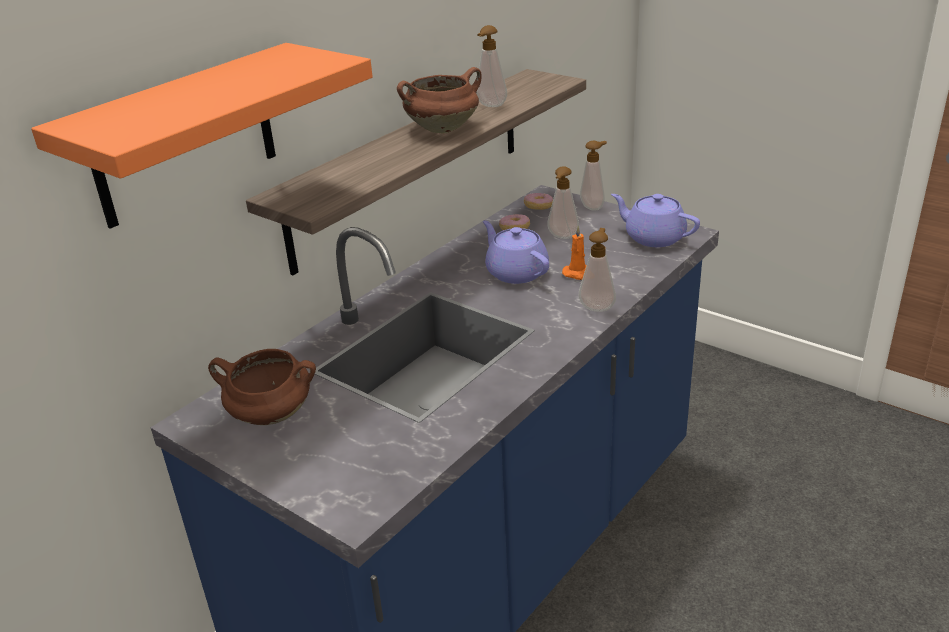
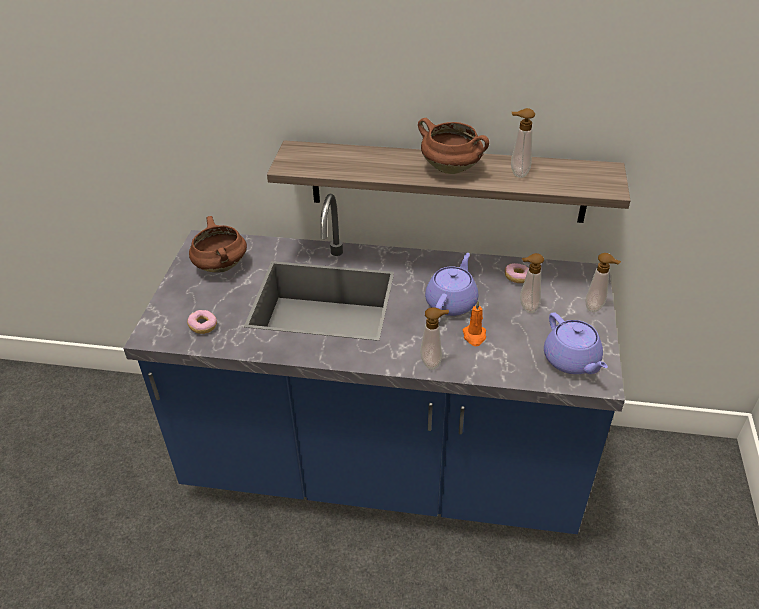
camera: 60 degrees right, 10 degrees up
orange shelf [31,43,373,229] -> none
donut [524,193,553,210] -> donut moved to [187,310,217,334]
purple teapot [611,194,700,247] -> purple teapot turned 150 degrees clockwise [544,312,608,374]

